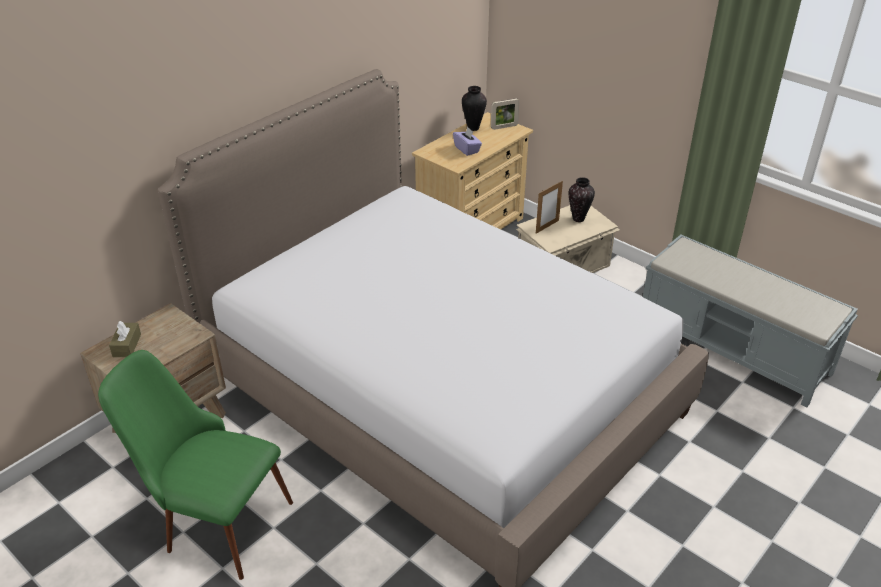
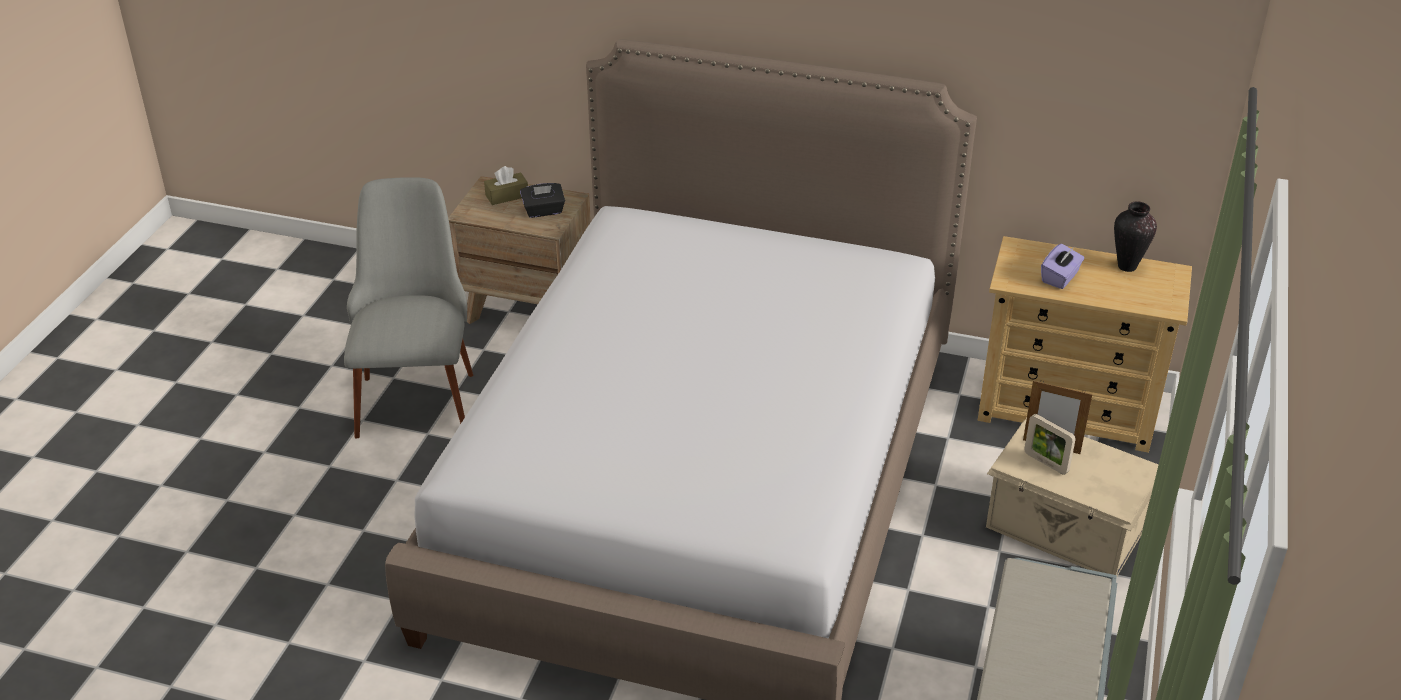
camera: 65 degrees right, 0 degrees up
green chair [98,350,293,580] -> grey chair [344,178,473,439]
picture frame [491,98,519,130] -> picture frame moved to [1024,414,1076,475]
vase [568,177,595,222] -> none
none -> black tissue box [520,183,565,218]

